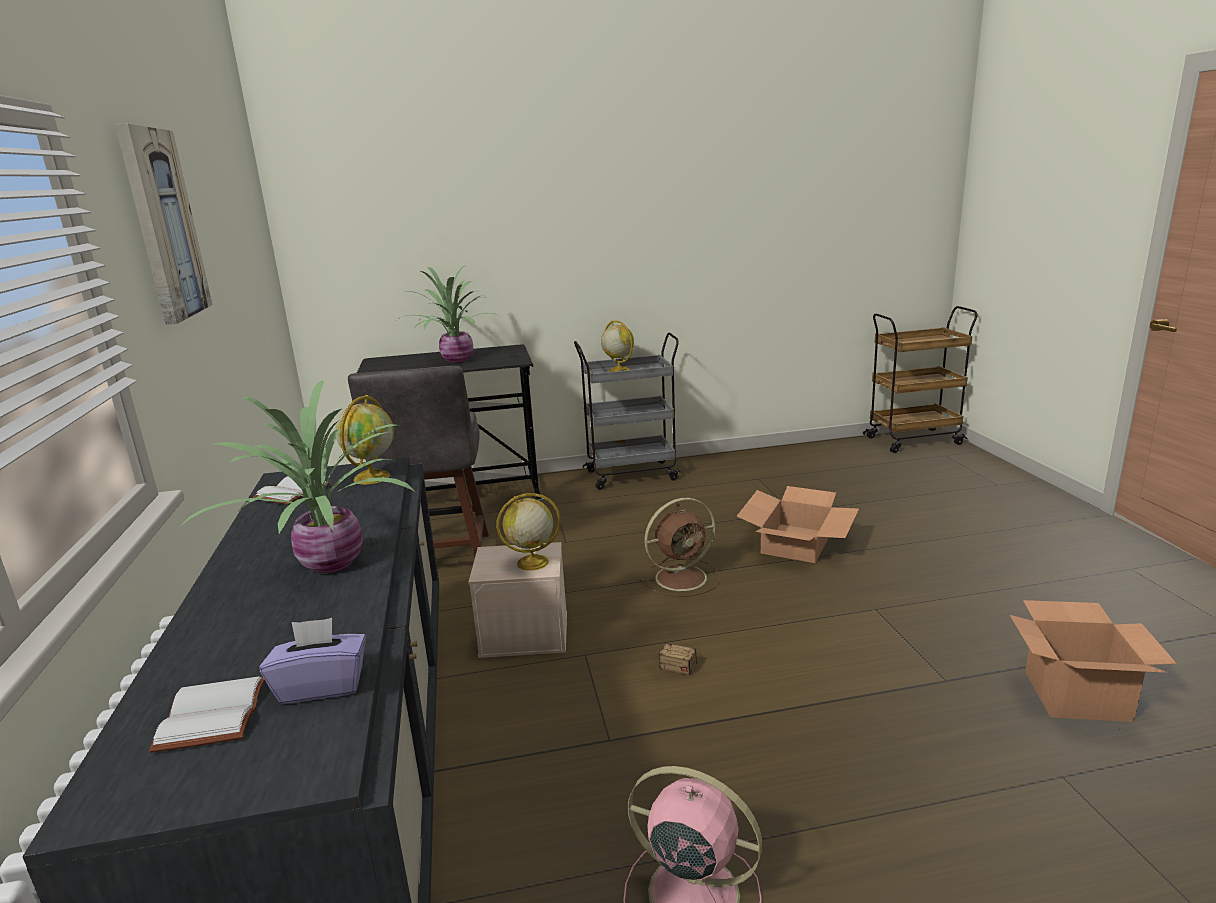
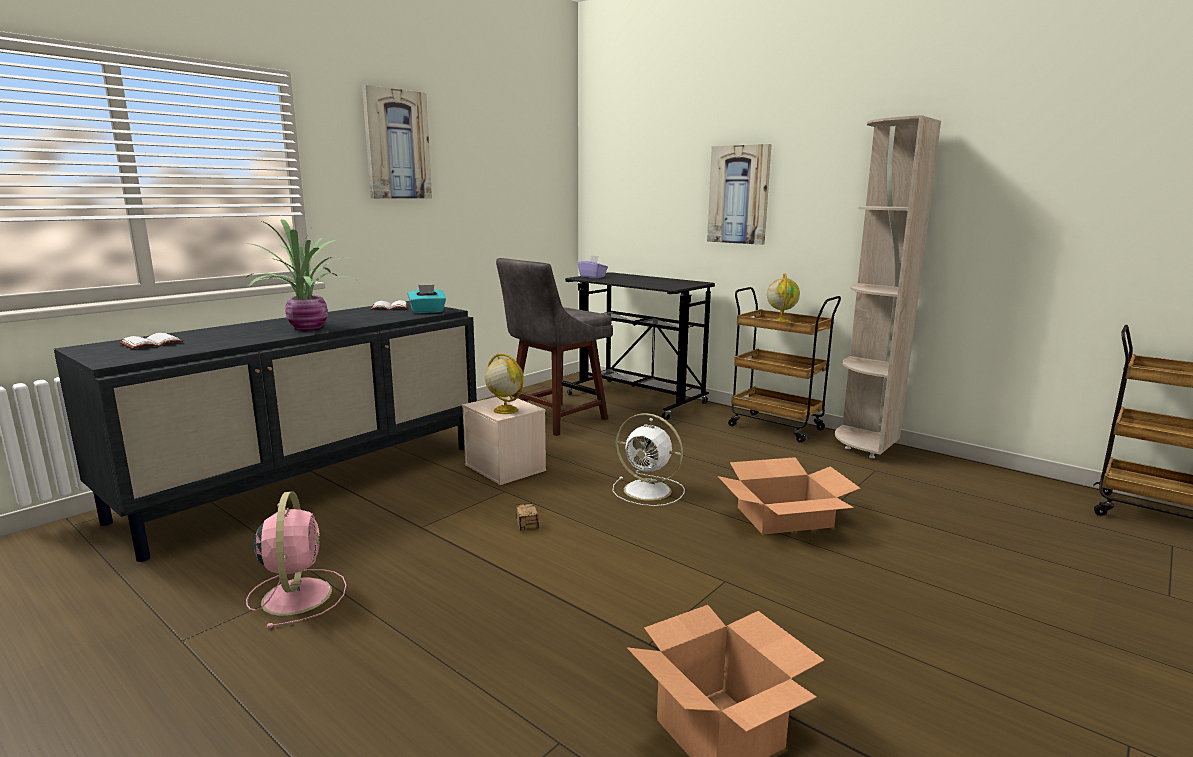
camera: 50 degrees right, 5 degrees down
purple tissue box [259,618,366,704] -> purple tissue box moved to [578,255,608,278]
globe [335,395,394,484] -> turquoise tissue box [408,285,446,314]
potted plant [397,265,499,363] -> none
grey cart [574,333,681,490] -> brown cart [728,287,841,443]
brown fan [639,498,721,597] -> white fan [613,413,685,506]
none -> picture [707,144,772,245]
none -> beige bookcase [835,115,941,458]

